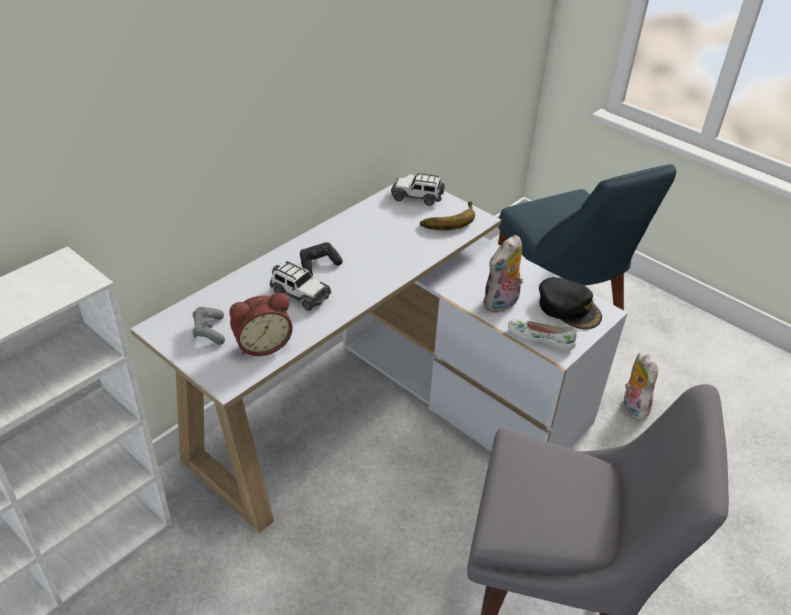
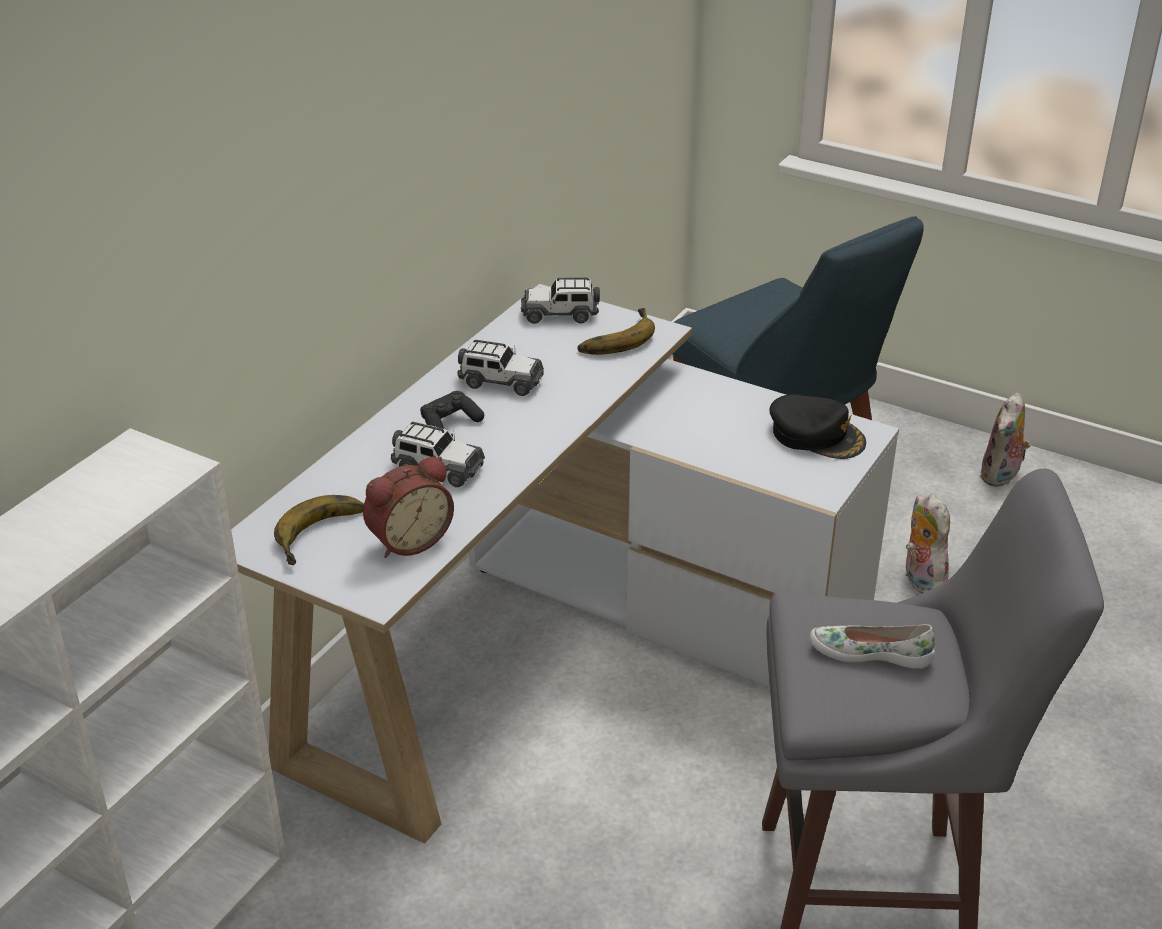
camera: 10 degrees left, 5 degrees down
grey game controller [193,307,225,345] -> banana [274,495,364,565]
plush toy [483,235,523,313] -> plush toy moved to [979,393,1030,487]
white shoe [508,319,577,351] -> white shoe moved to [810,624,935,669]
none -> toy car [457,340,544,396]

